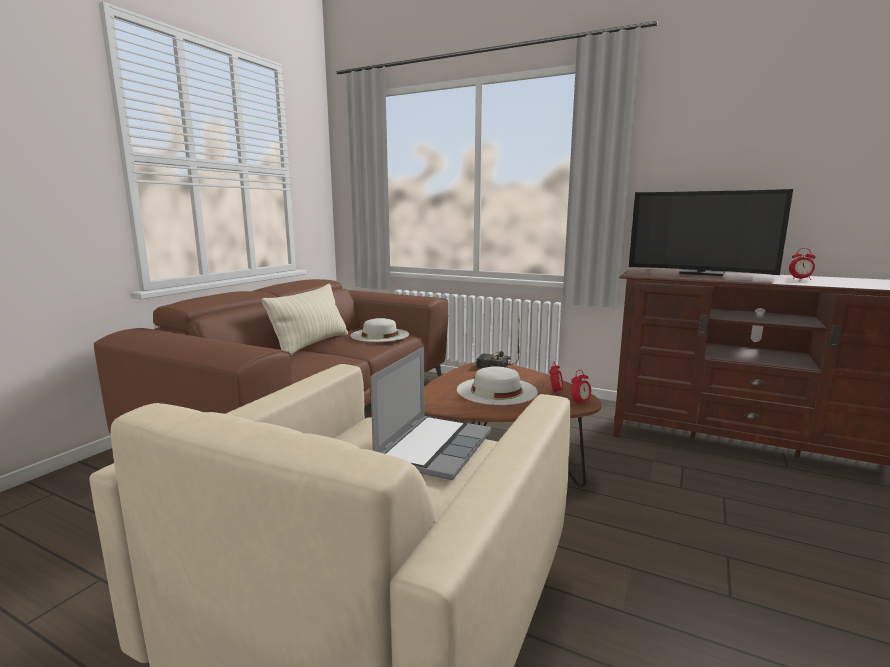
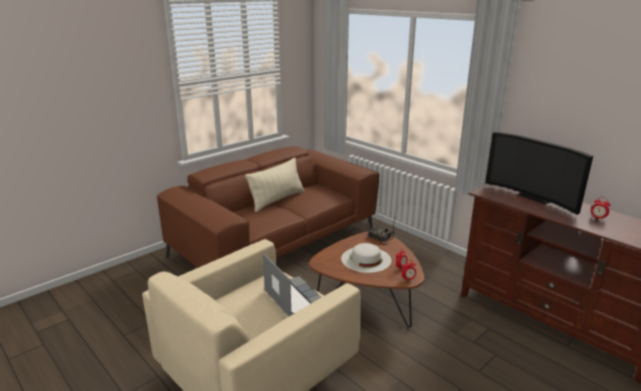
camera: 20 degrees right, 10 degrees up
white hat [350,318,409,342] -> none
laptop [370,347,491,480] -> laptop turned 75 degrees counterclockwise [263,253,321,317]

